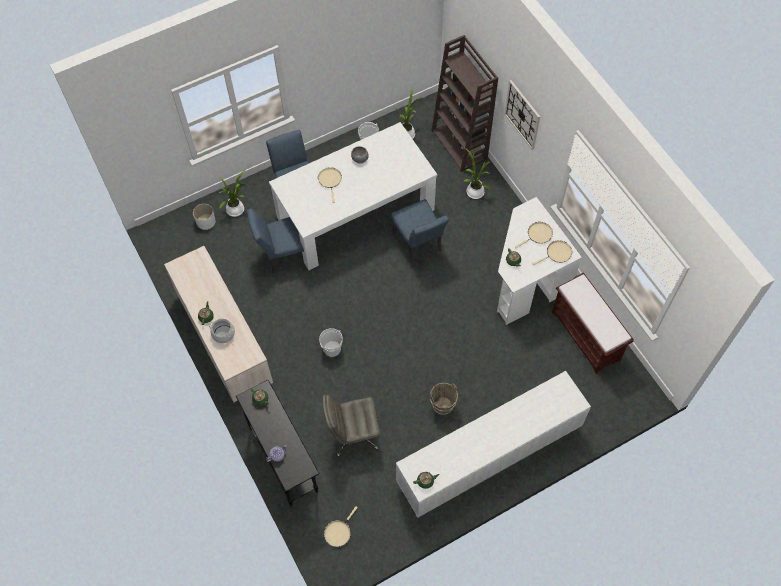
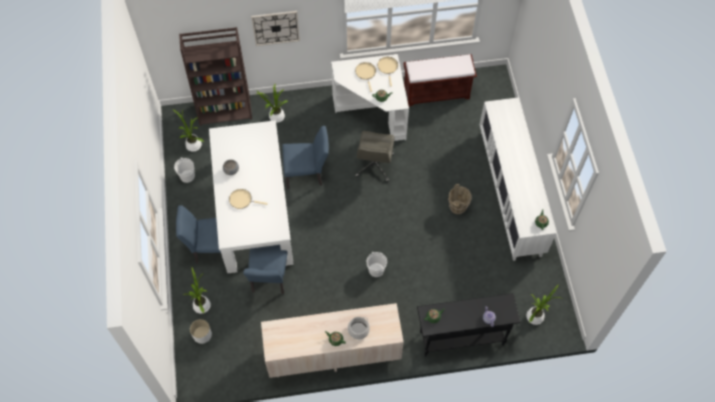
camera: 70 degrees left, 0 degrees up
grey office chair [322,395,380,457] -> grey office chair moved to [355,131,394,182]
beige frying pan [324,506,358,547] -> potted plant [526,284,560,325]

